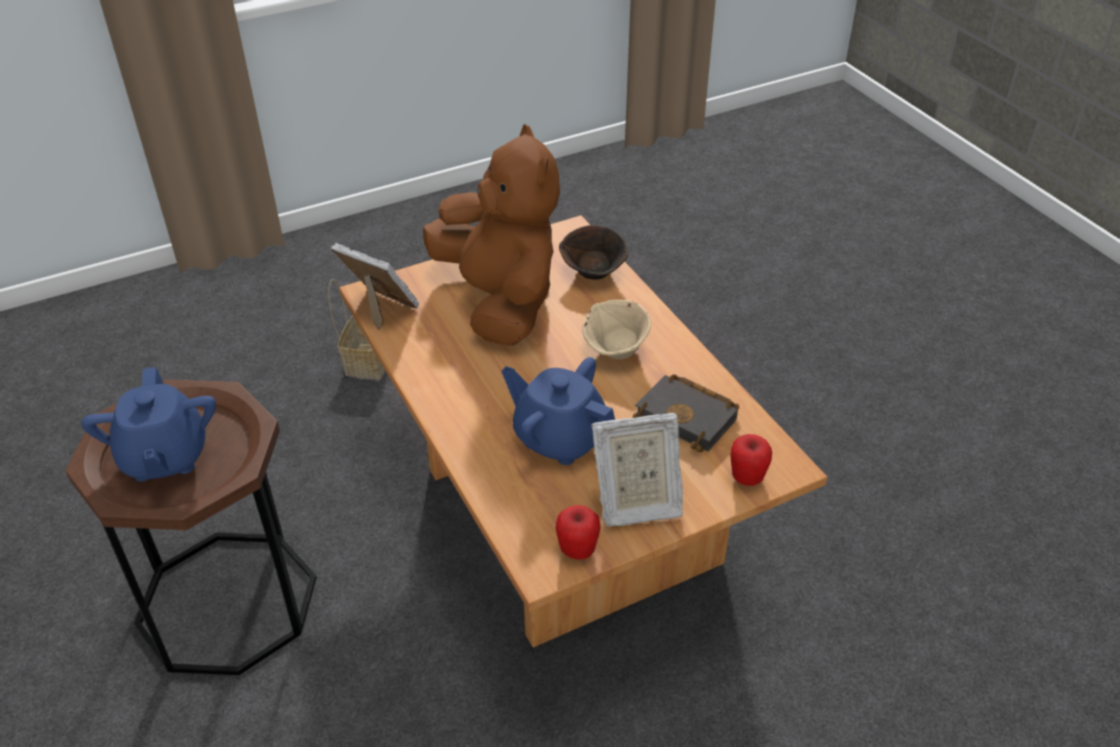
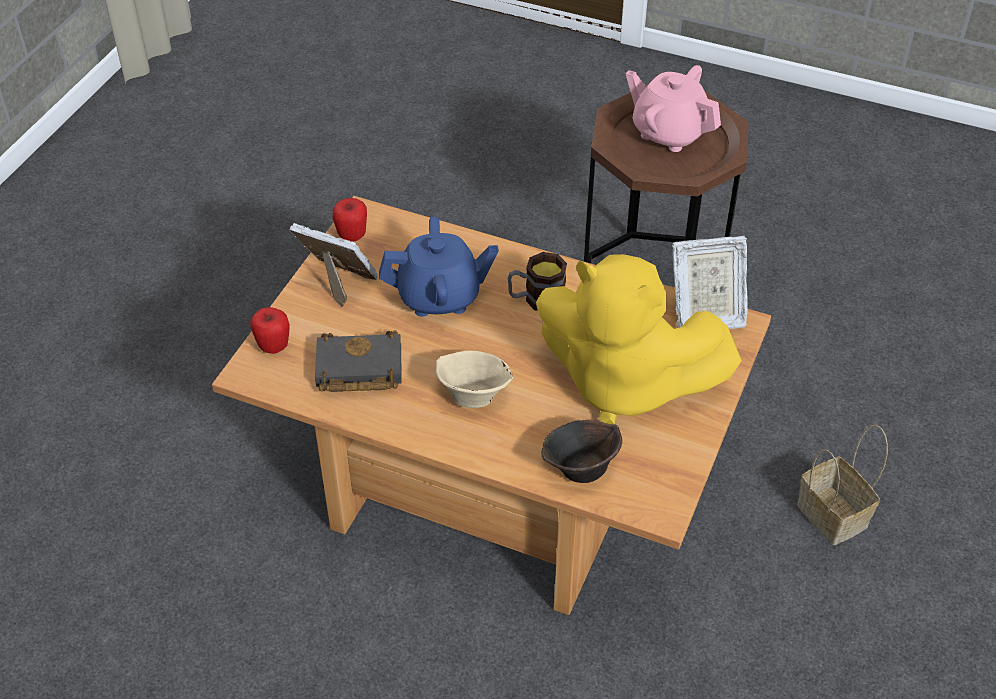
camera: 140 degrees right, 5 degrees up
blue teapot [81,367,216,482] -> pink teapot [626,65,721,152]
brown plush toy [423,124,560,345] -> yellow plush toy [536,254,742,424]
picture frame [592,413,683,526] -> picture frame turned 75 degrees clockwise [290,223,378,307]
none -> mug [508,252,567,311]

